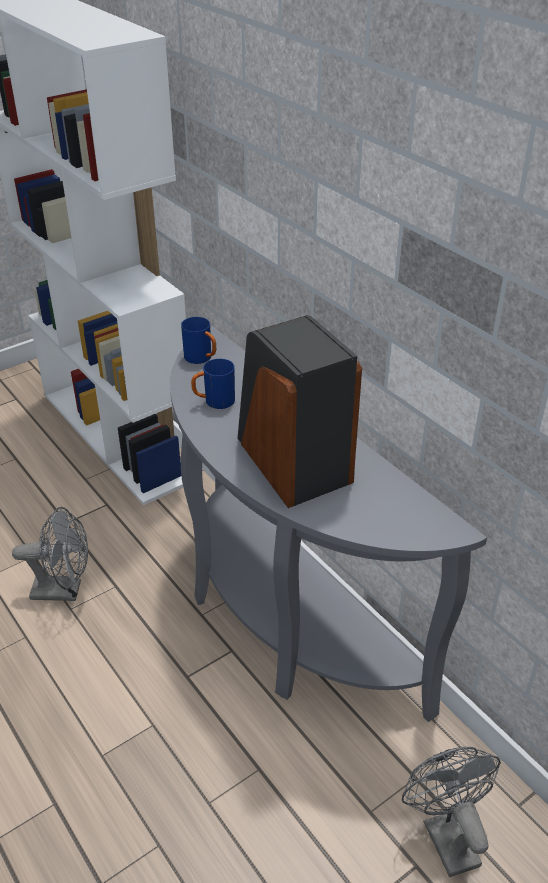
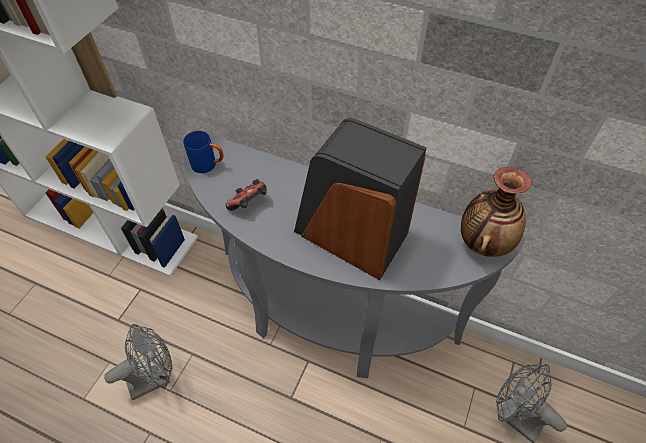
camera: 30 degrees left, 15 degrees up
blue mug [191,359,235,409] -> game controller [225,179,267,211]
none -> vase [461,167,532,257]

